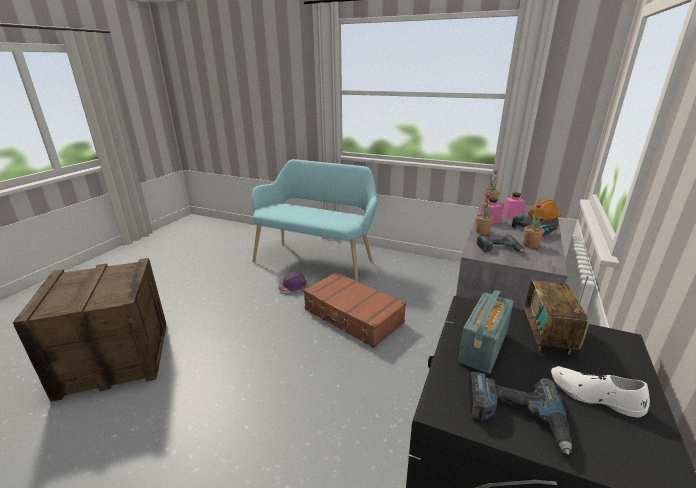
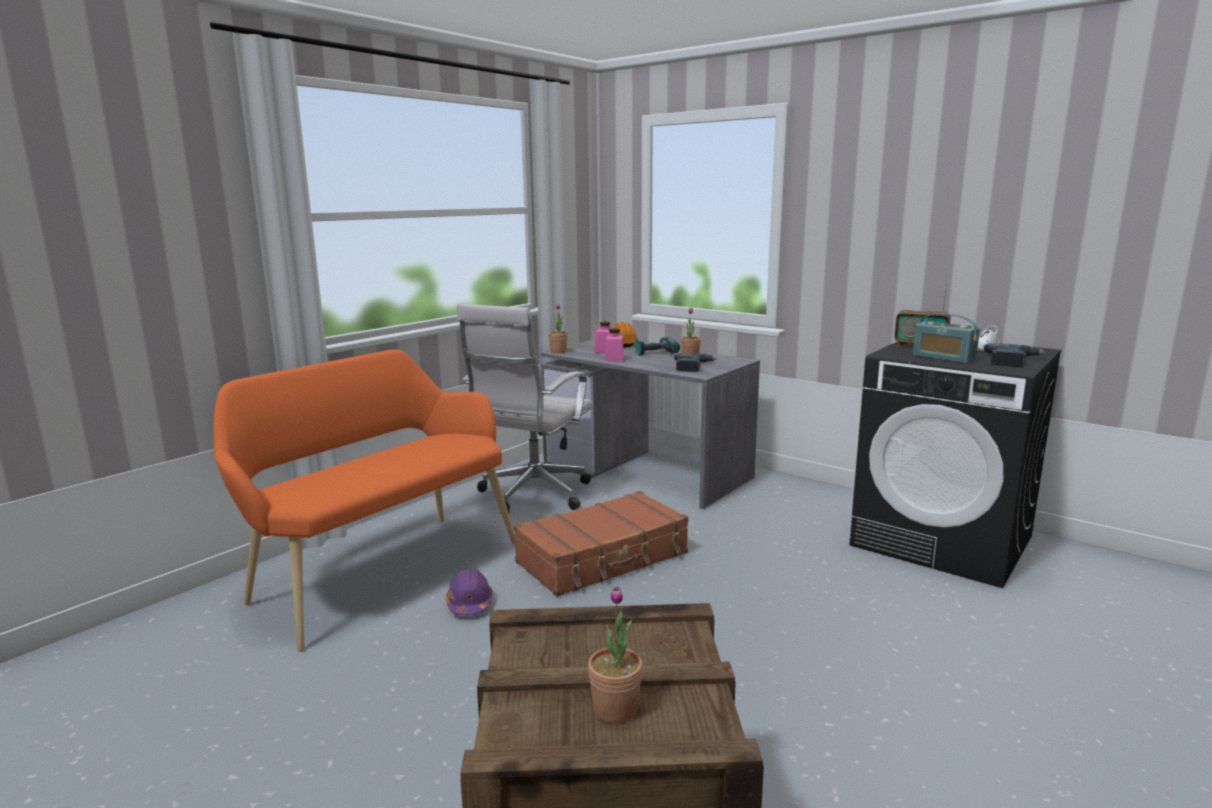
camera: 75 degrees left, 10 degrees down
turquoise bench [252,159,377,281] -> orange bench [213,349,515,651]
potted plant [475,193,493,235] -> potted plant moved to [588,587,643,723]
none -> white office chair [457,303,593,514]

